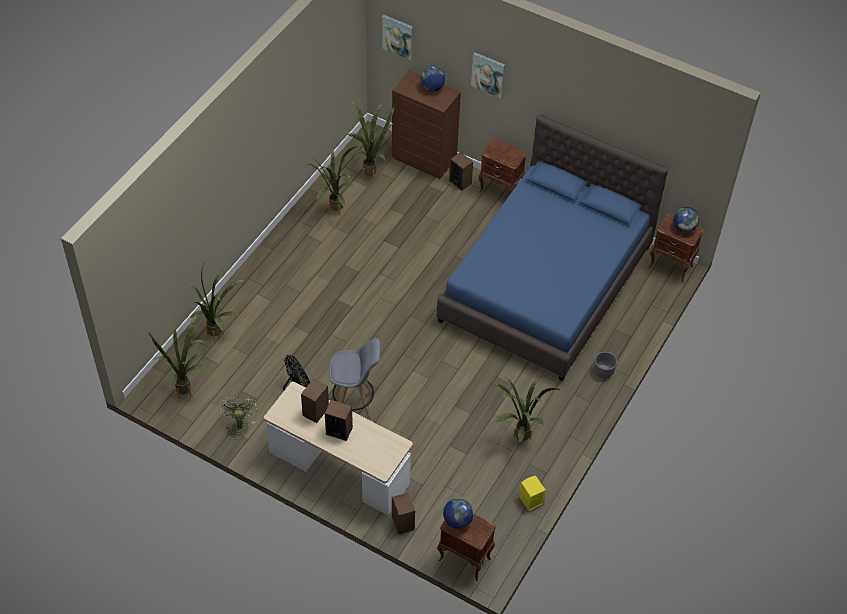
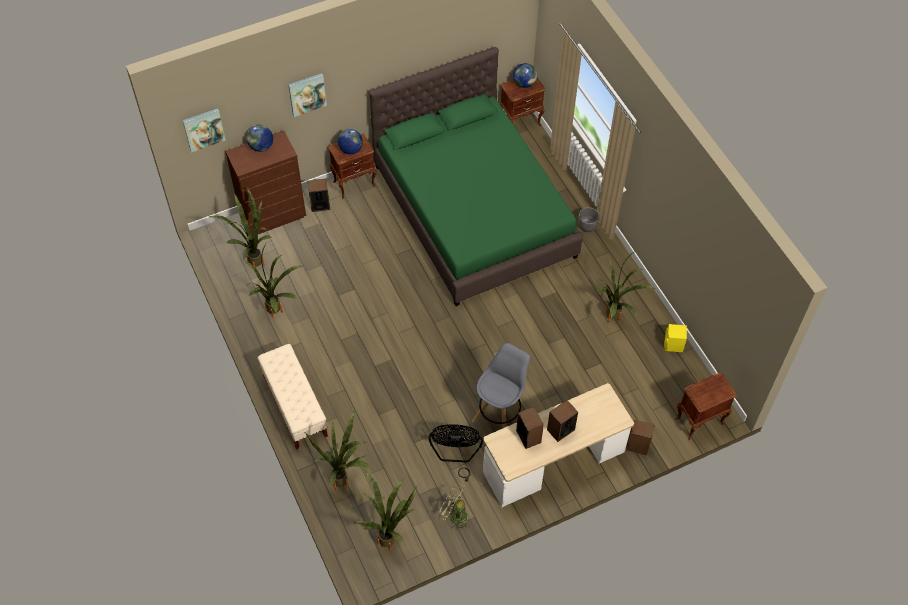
camera: 55 degrees left, 5 degrees up
blue bed [437,114,668,381] -> green bed [369,47,583,306]
globe [443,498,474,529] -> globe moved to [338,129,363,154]
none -> beige bench [258,344,328,449]

